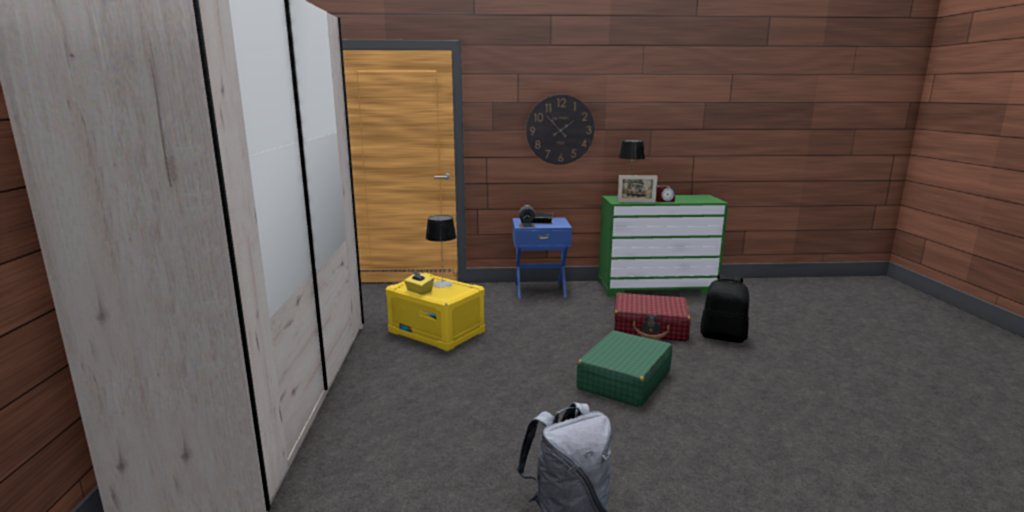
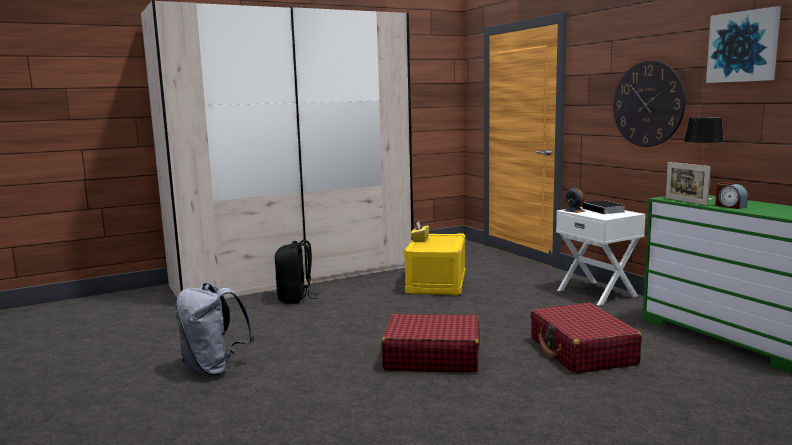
camera: 65 degrees right, 5 degrees down
table lamp [426,215,456,287] -> none
blue nightstand [512,218,572,298] -> white nightstand [556,207,646,305]
green suitcase [577,330,672,407] -> red suitcase [381,314,480,373]
black backpack [700,275,749,343] -> black backpack moved to [275,240,320,304]
none -> picture [706,6,781,83]

